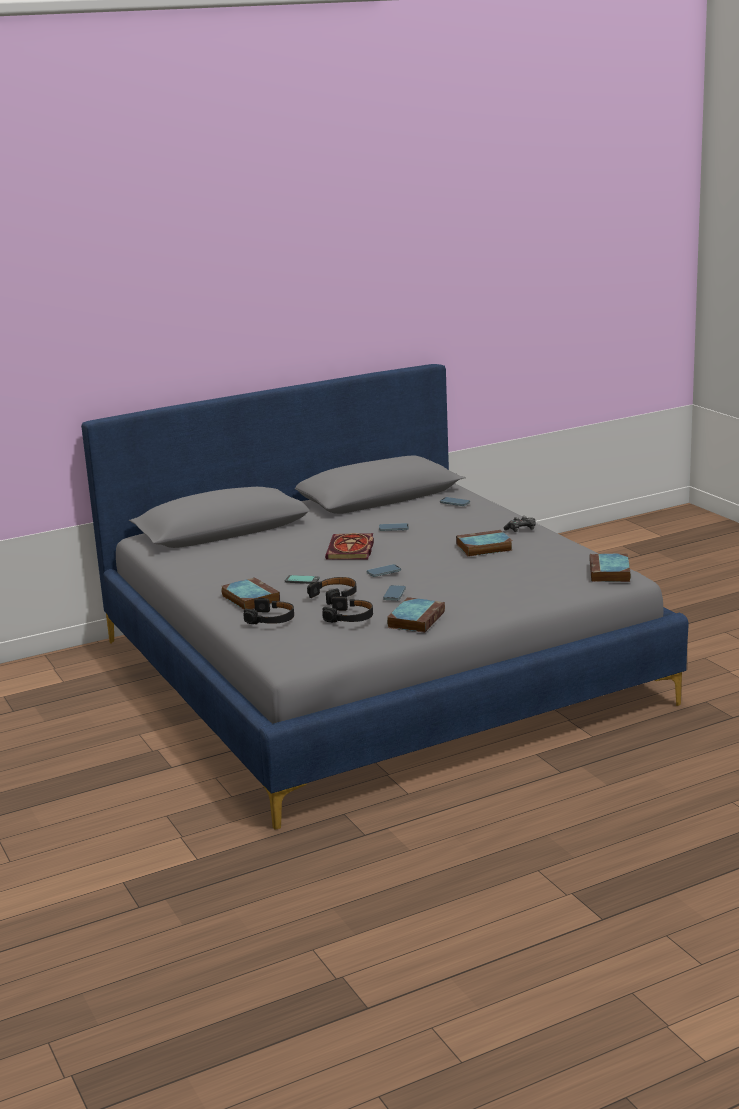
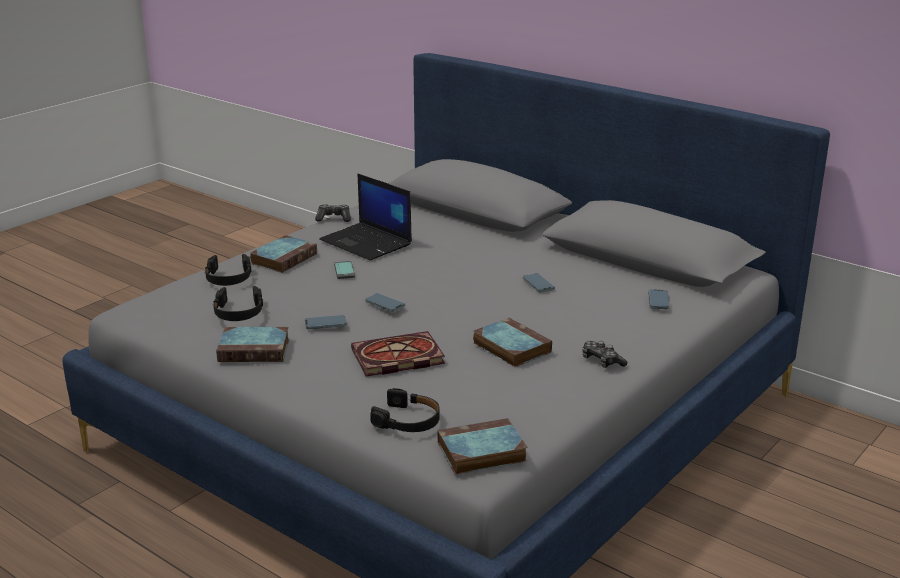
camera: 65 degrees right, 5 degrees up
black headphones [307,577,357,605] -> black headphones moved to [370,388,440,432]
book [325,533,374,559] -> book moved to [351,331,445,376]
none -> game controller [315,204,351,222]
none -> laptop [319,173,412,261]

